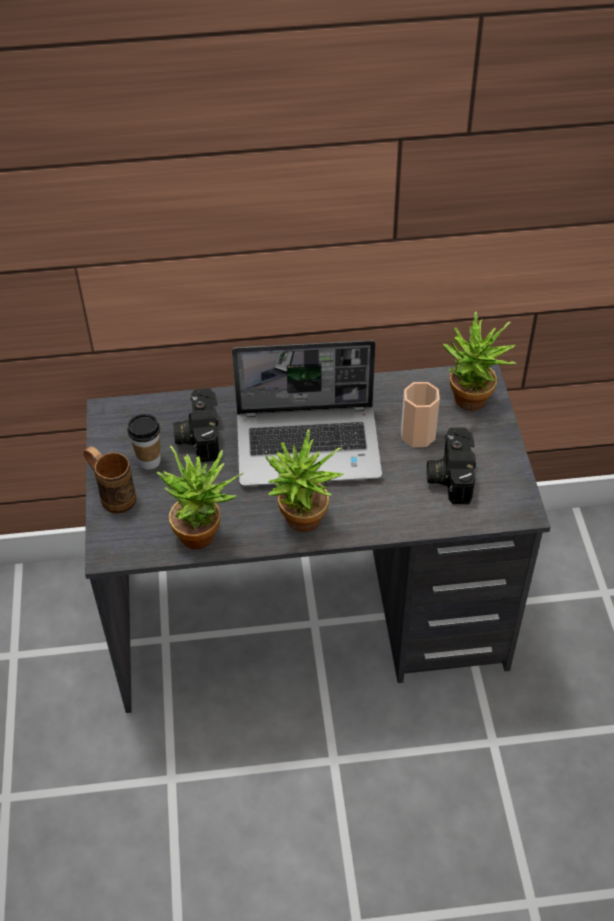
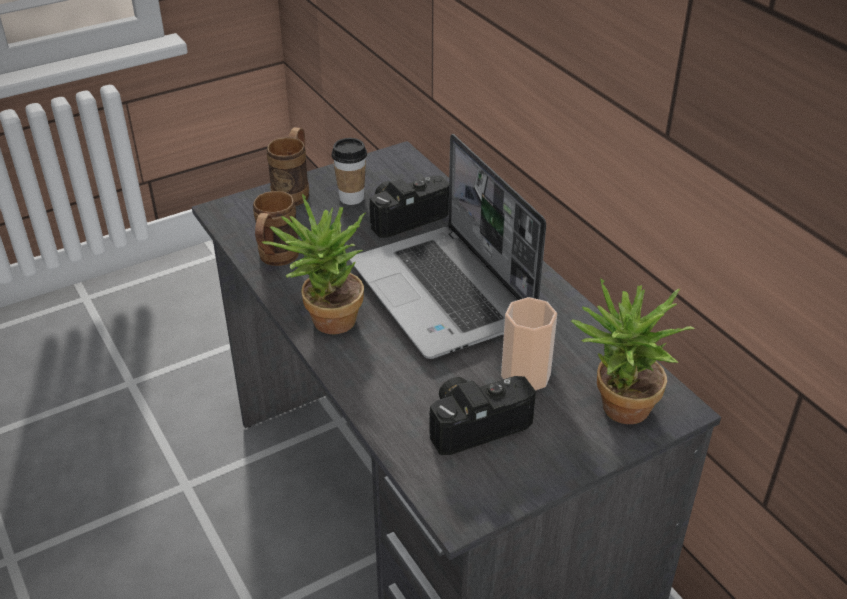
camera: 65 degrees right, 10 degrees down
potted plant [157,446,244,549] -> brown mug [253,191,299,266]

